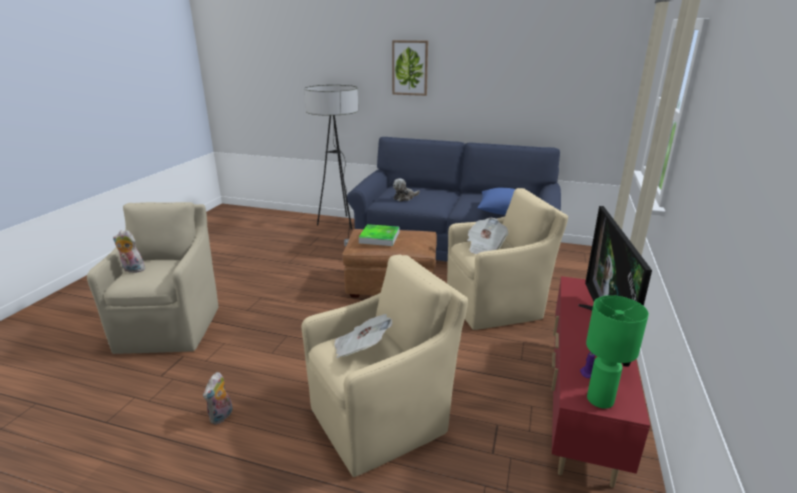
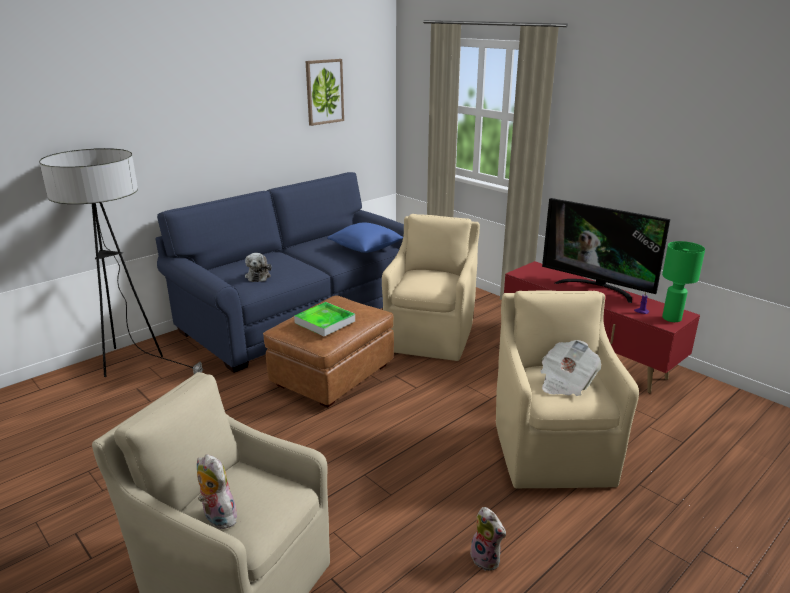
camera: 60 degrees left, 0 degrees up
plush toy [113,230,146,273] -> plush toy turned 90 degrees clockwise [197,454,237,529]
picture [392,40,428,96] -> picture moved to [306,59,344,126]
newspaper [467,218,508,254] -> none

